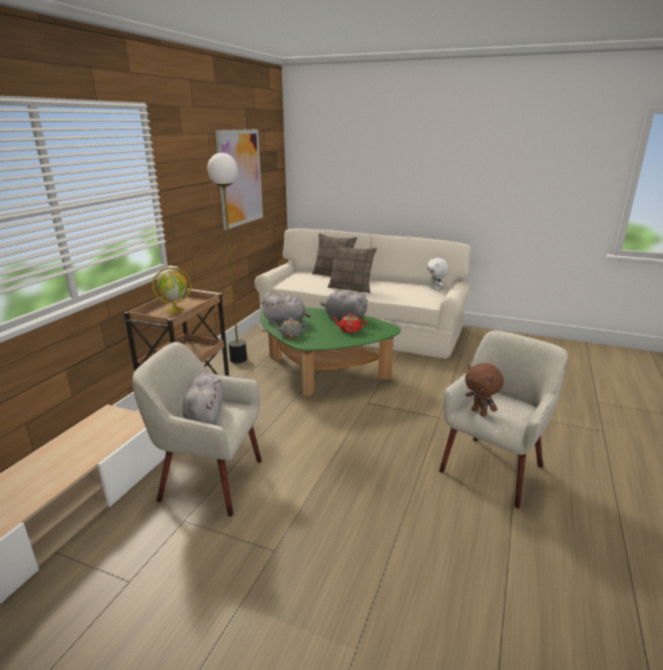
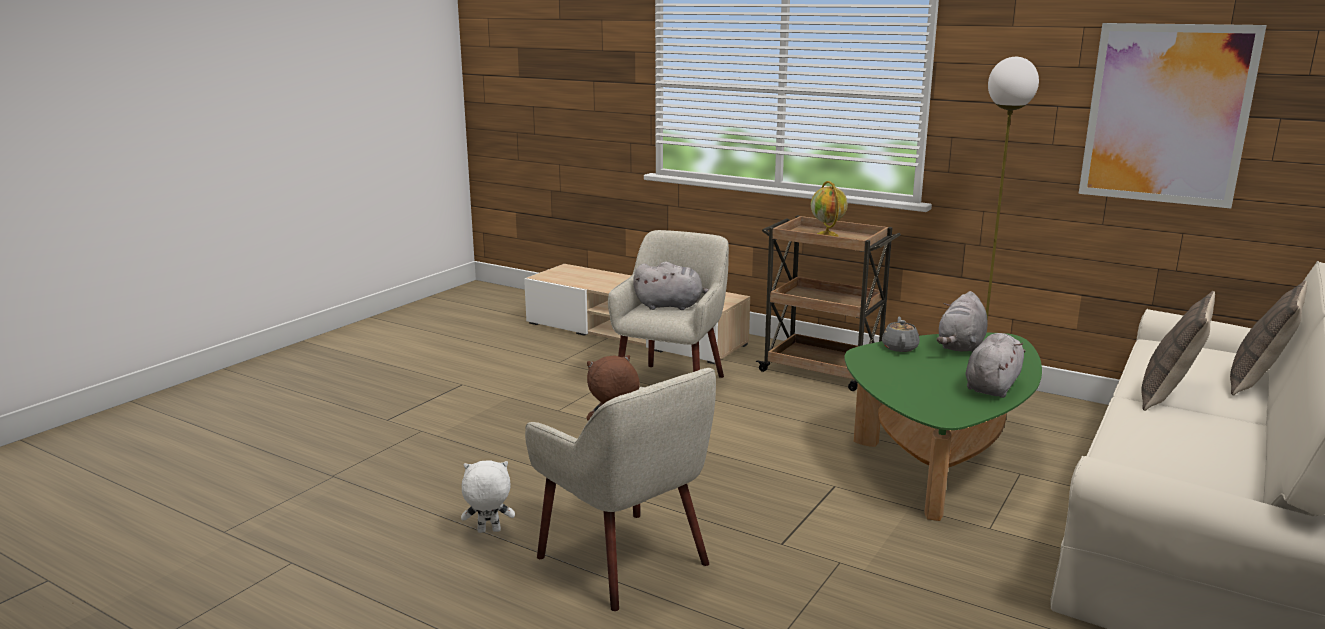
camera: 100 degrees right, 5 degrees down
red teapot [333,314,367,333] -> none
white plush toy [427,258,448,291] -> white plush toy moved to [461,460,515,533]

